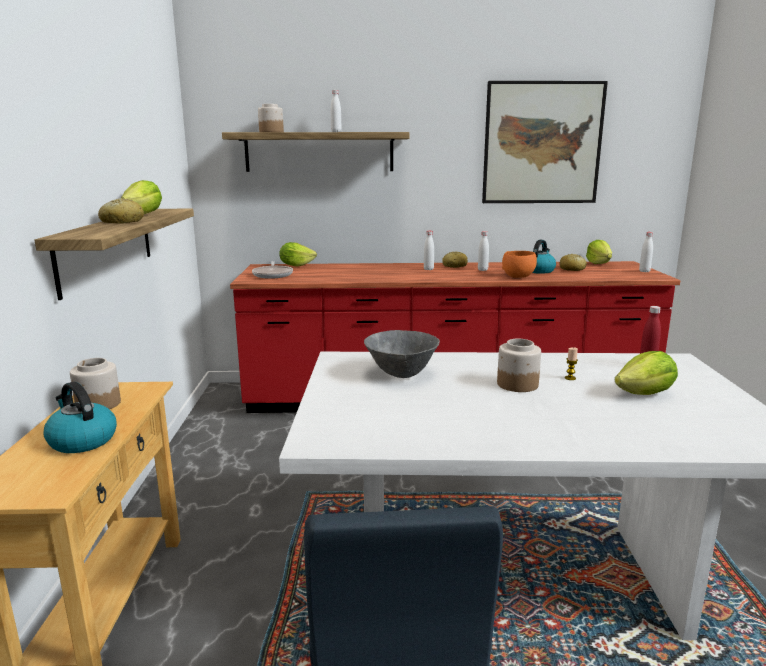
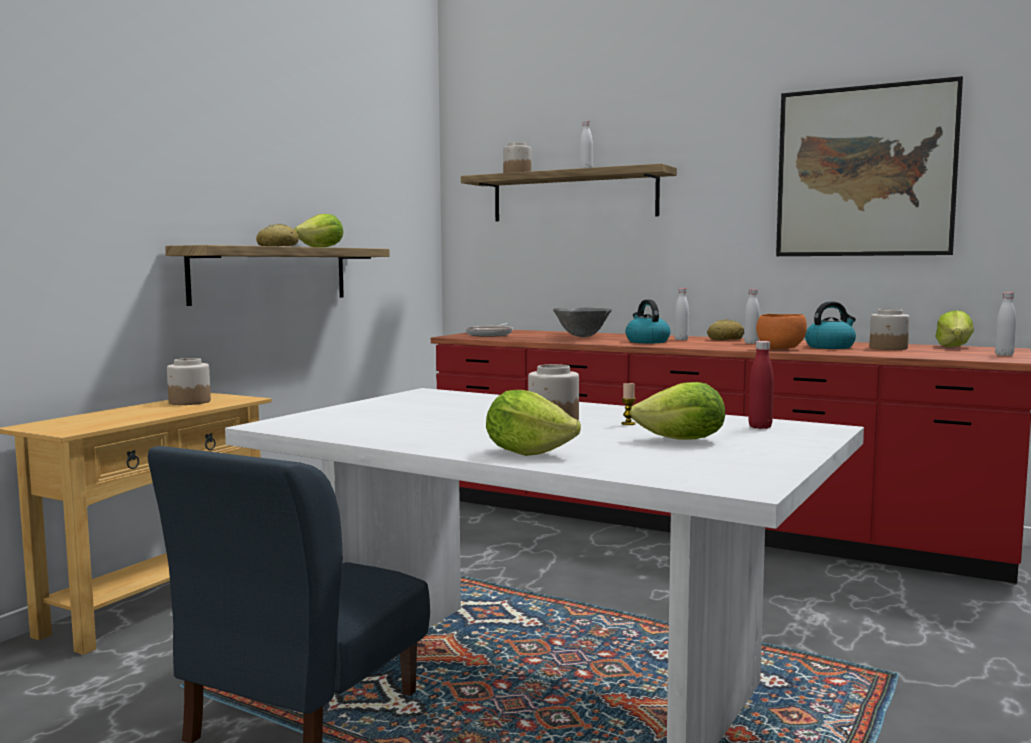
camera: 30 degrees right, 10 degrees down
kettle [43,382,117,453] -> kettle moved to [625,299,670,343]
lettuce [279,242,317,267] -> lettuce moved to [486,390,581,456]
grey bowl [364,330,440,378] -> grey bowl moved to [553,308,612,337]
bread [559,254,587,271] -> jar [869,309,909,350]

